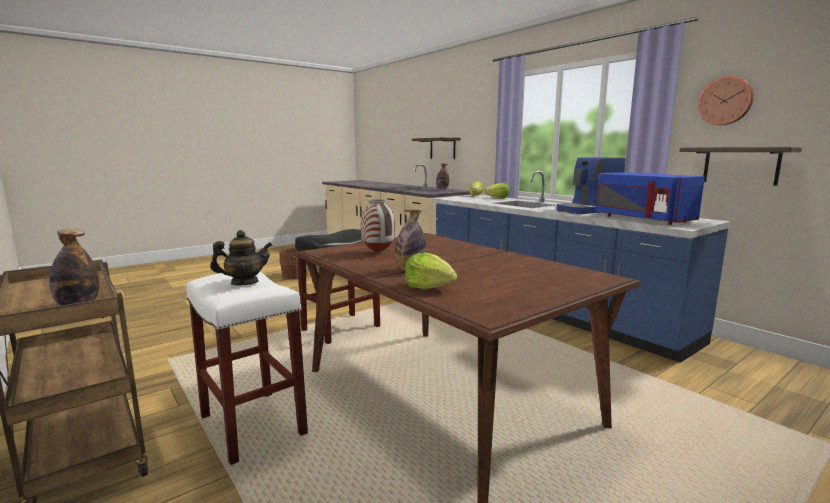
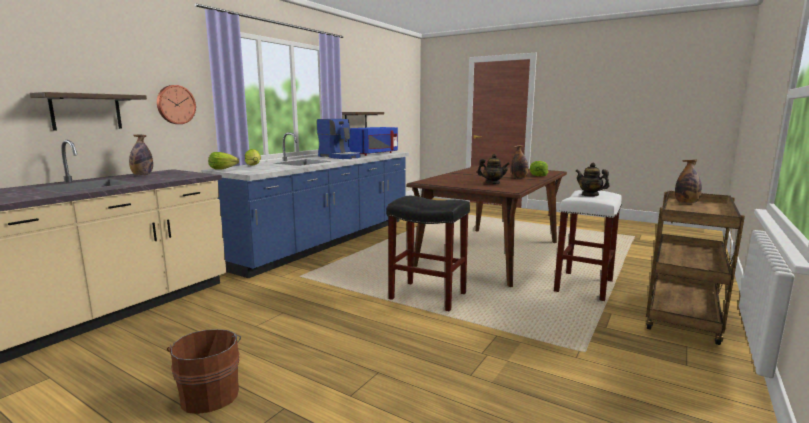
camera: 110 degrees left, 0 degrees up
vase [361,199,395,253] -> teapot [477,154,510,184]
wall clock [698,76,754,125] -> wall clock moved to [157,85,196,124]

